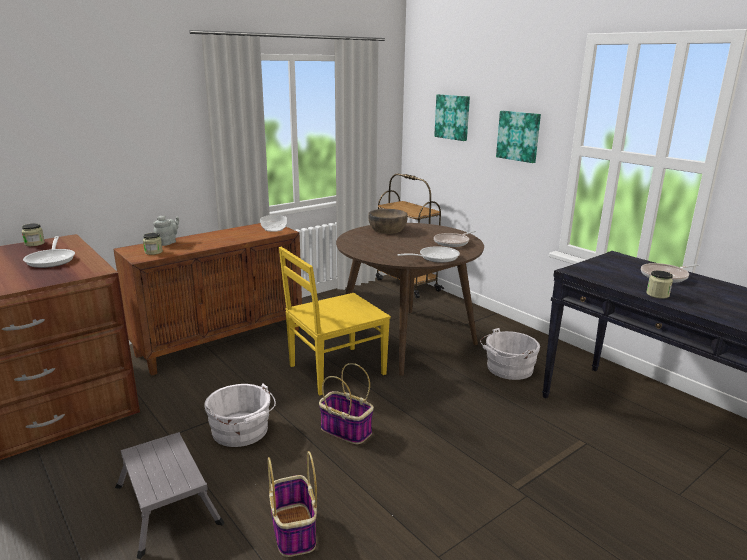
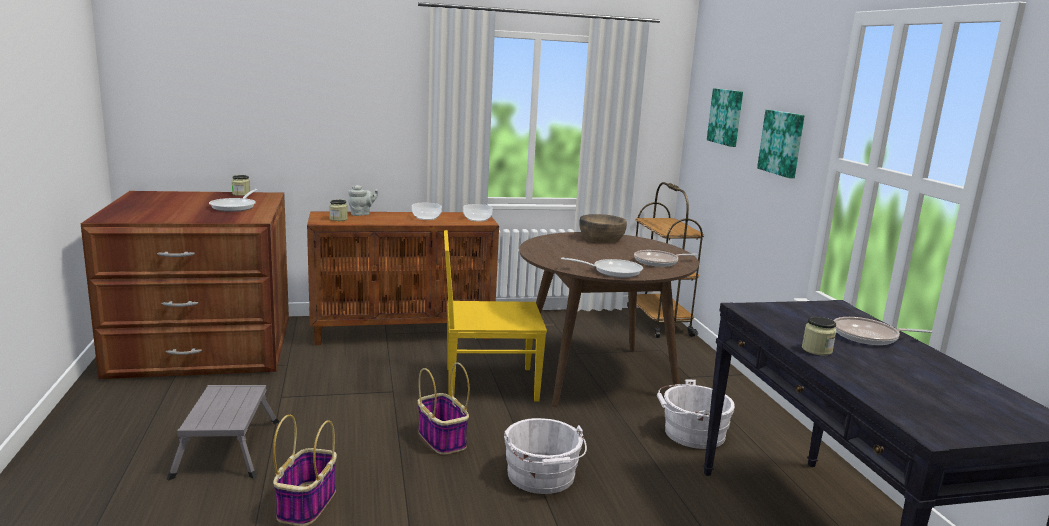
camera: 25 degrees right, 5 degrees down
white bucket [204,384,276,447] -> white bucket moved to [504,418,587,494]
none -> bowl [412,203,442,220]

